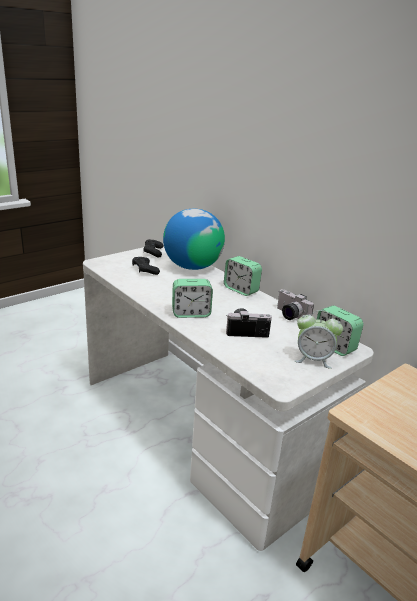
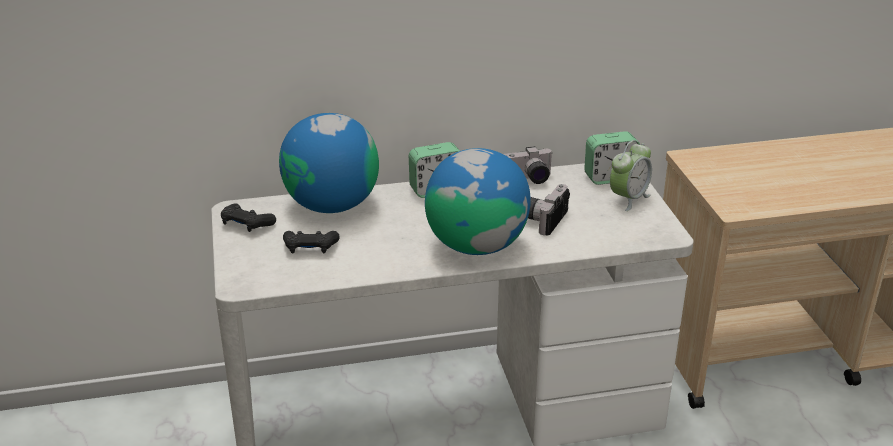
camera: 60 degrees left, 5 degrees up
alarm clock [172,279,213,318] -> globe [425,148,531,255]

